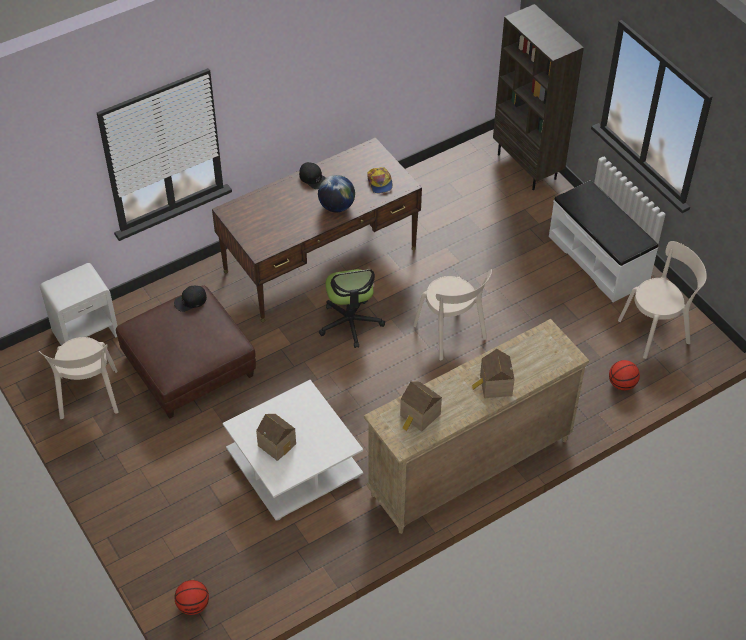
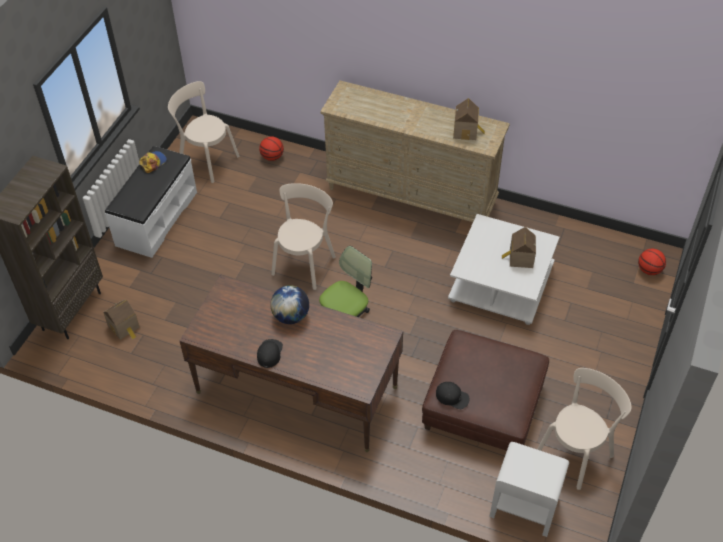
camera: 125 degrees left, 0 degrees up
cap [367,167,393,193] -> cap moved to [139,151,167,173]
toy house [472,349,515,398] -> toy house moved to [103,300,140,340]

